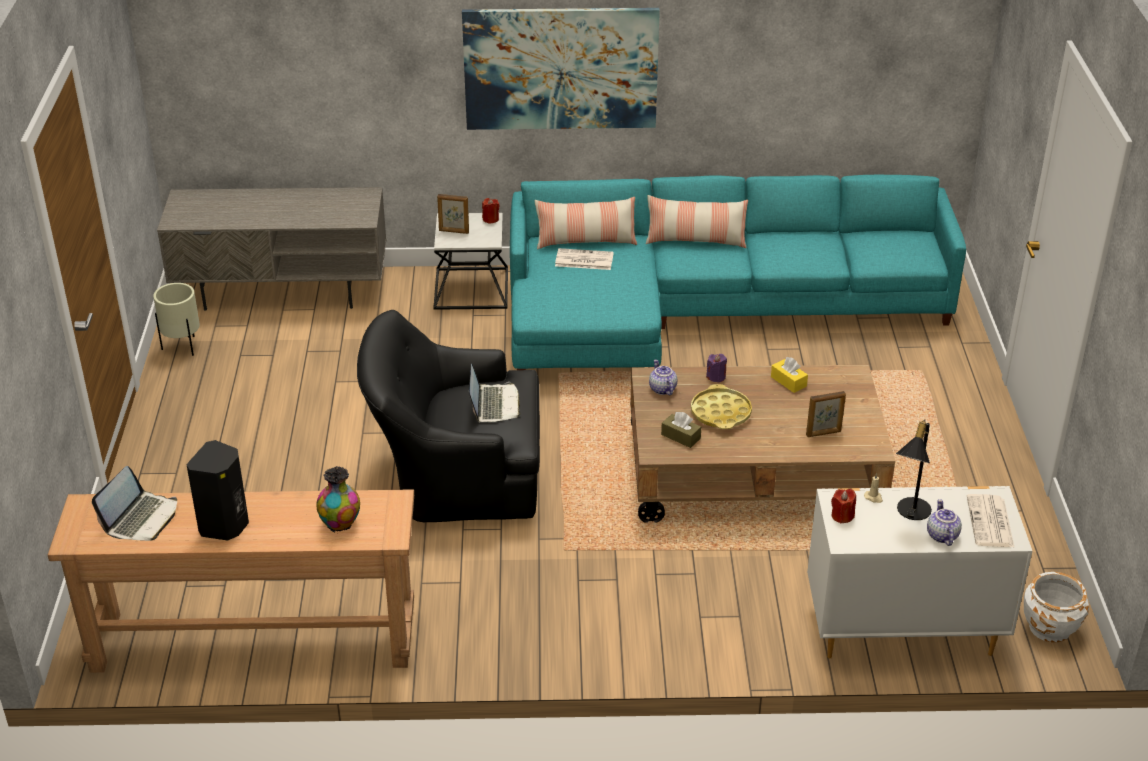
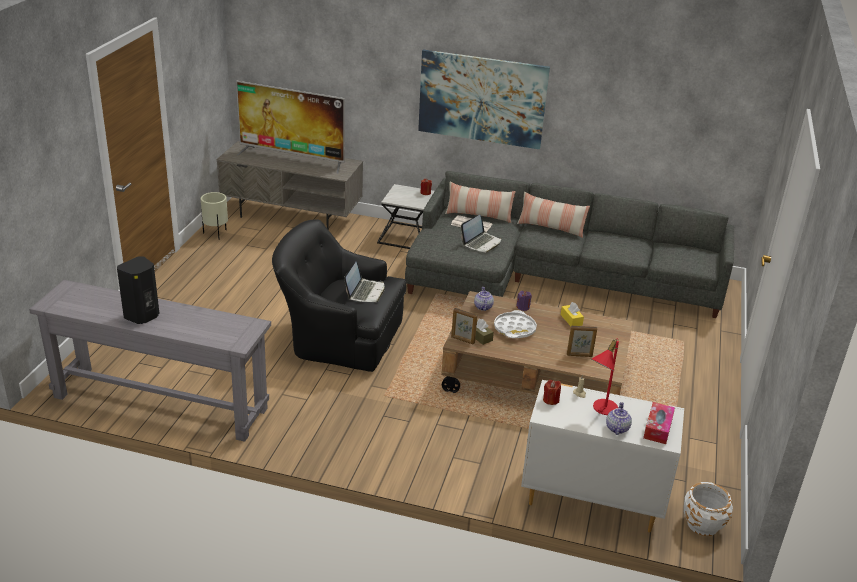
camera: 15 degrees right, 5 degrees down
brown console table [48,489,414,673] -> grey console table [29,280,271,442]
laptop [92,466,177,541] -> laptop moved to [461,215,501,253]
vase [316,466,360,532] -> none
picture frame [437,194,469,234] -> picture frame moved to [451,308,478,345]
turquoise sofa [510,175,966,370] -> grey sofa [405,171,734,318]
yellow tray [691,384,752,429] -> white tray [494,310,537,338]
black table lamp [896,419,932,520] -> red table lamp [592,338,619,415]
newspaper [967,494,1014,547] -> tissue box [643,402,675,444]
none -> television [236,81,345,174]

